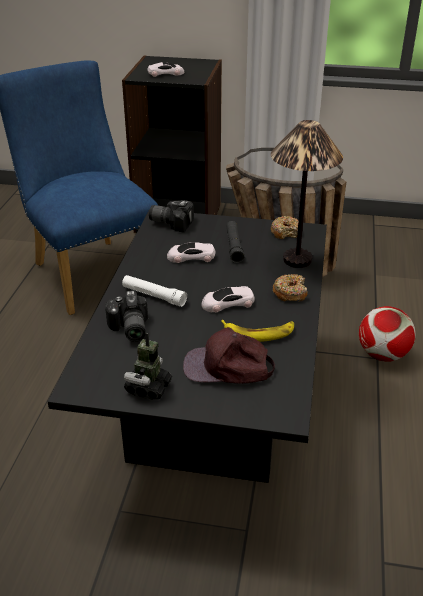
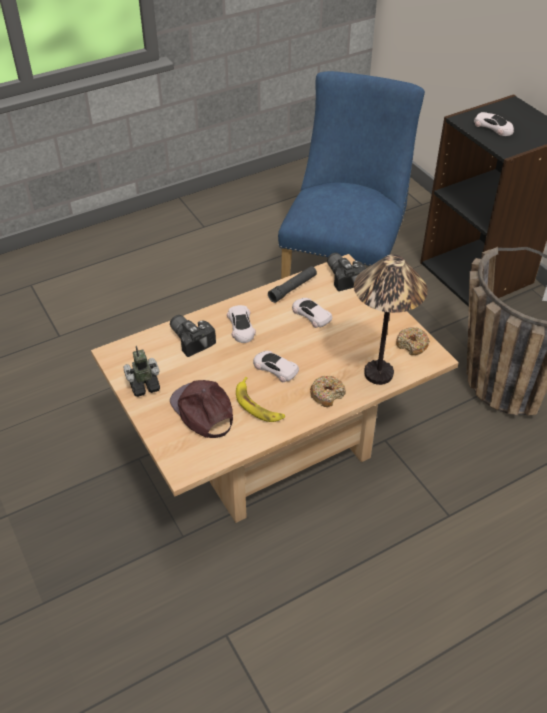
camera: 50 degrees right, 10 degrees up
black coffee table [47,209,327,483] -> beige coffee table [91,254,459,523]
camera [105,291,148,342] -> camera turned 105 degrees clockwise [170,315,216,357]
white flashlight [122,275,187,307] -> white toy car [227,305,256,343]
black flashlight [226,221,245,263] -> black flashlight moved to [268,266,317,303]
football [359,306,416,362] -> none

